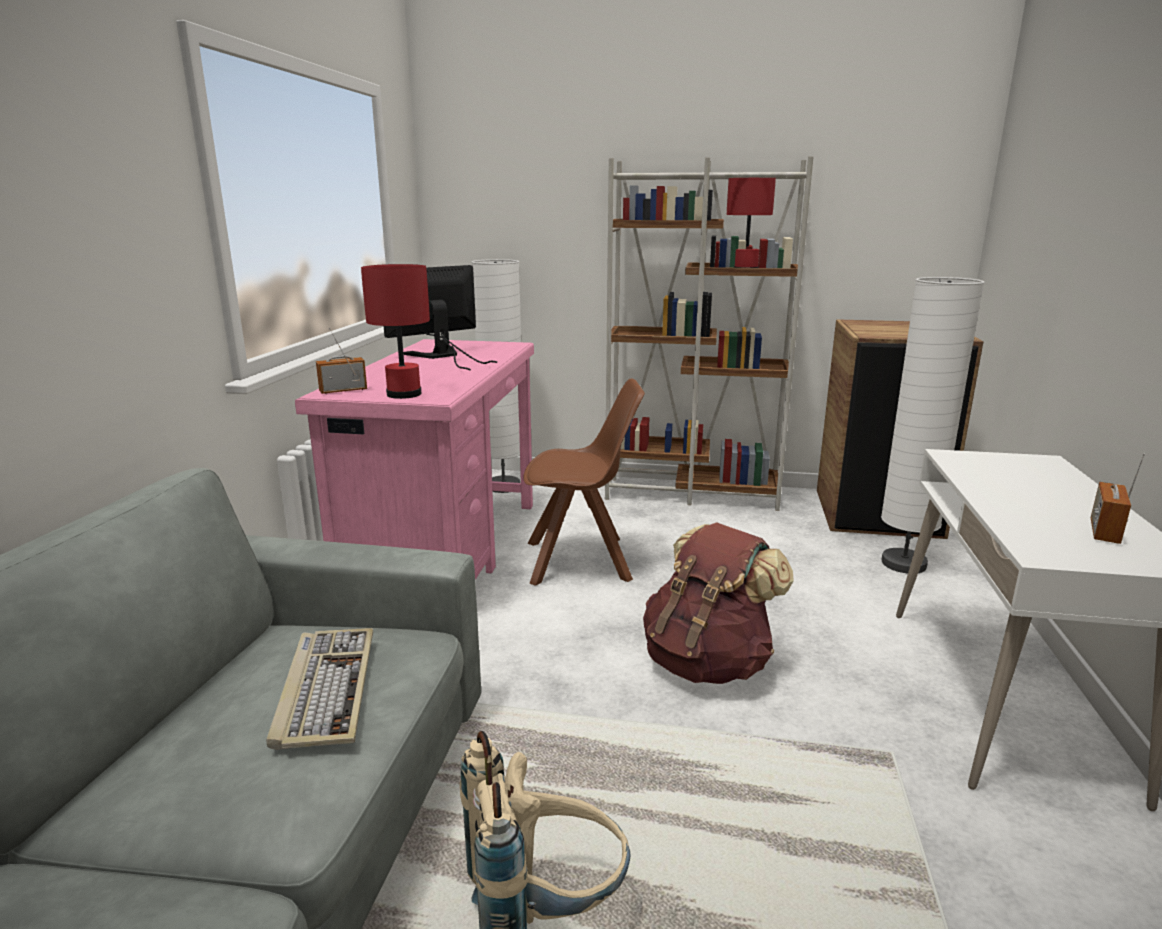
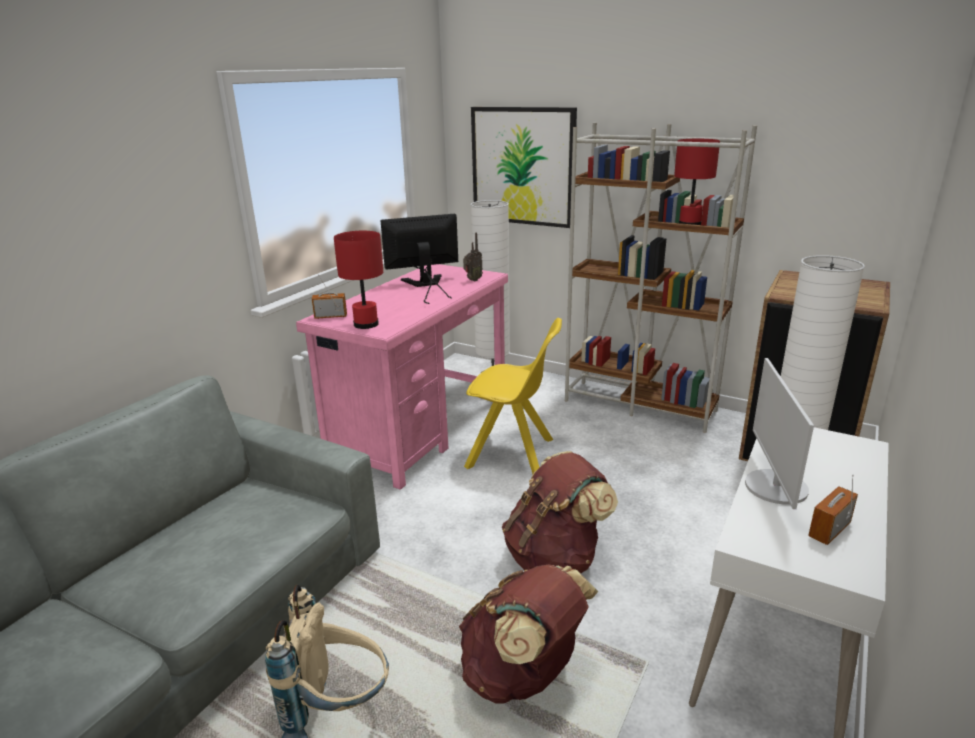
camera: 20 degrees right, 5 degrees up
keyboard [266,628,373,750] -> none
brown chair [523,379,645,586] -> yellow chair [464,318,562,474]
none -> brown backpack [459,564,598,704]
none -> radio [463,232,483,281]
none -> picture [471,107,577,228]
none -> monitor [745,358,814,509]

